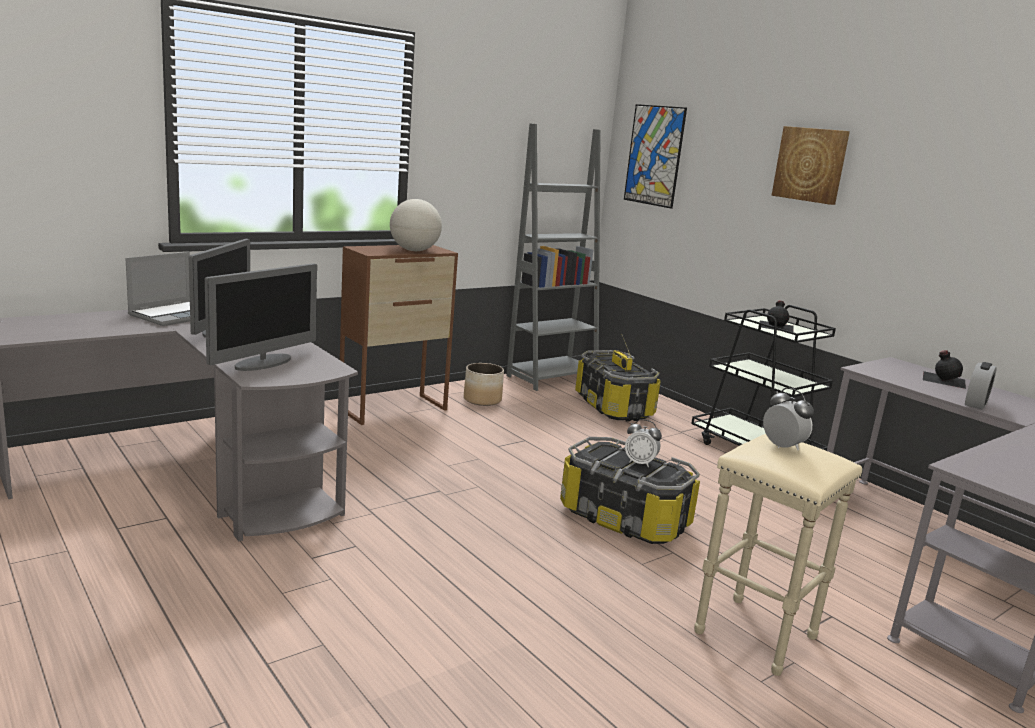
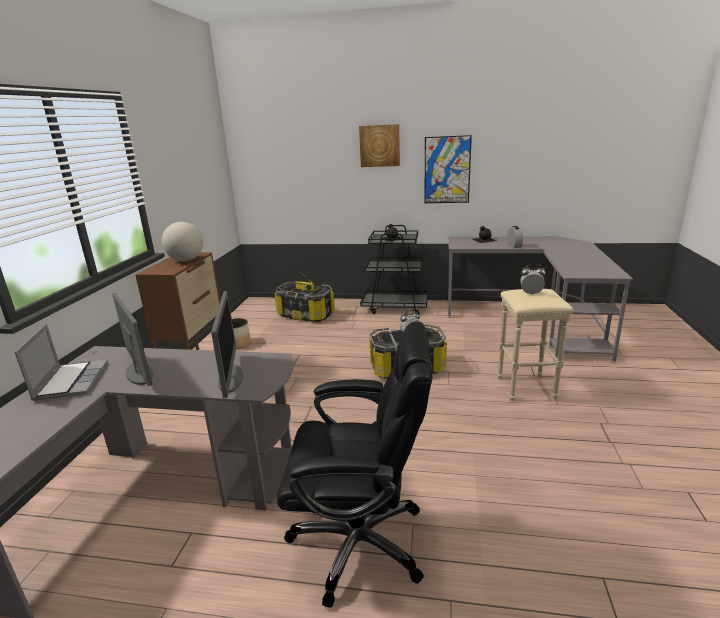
camera: 40 degrees left, 5 degrees up
grey bookcase [506,123,601,391] -> none
picture [624,104,687,209] -> picture moved to [424,135,472,203]
none -> black office chair [277,321,433,608]

